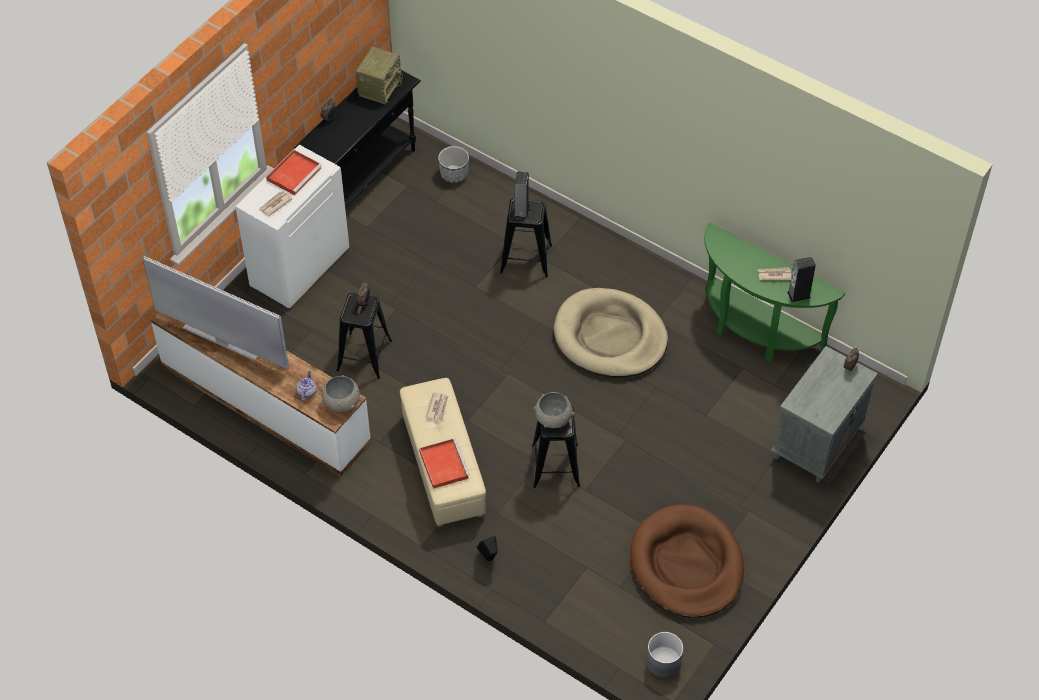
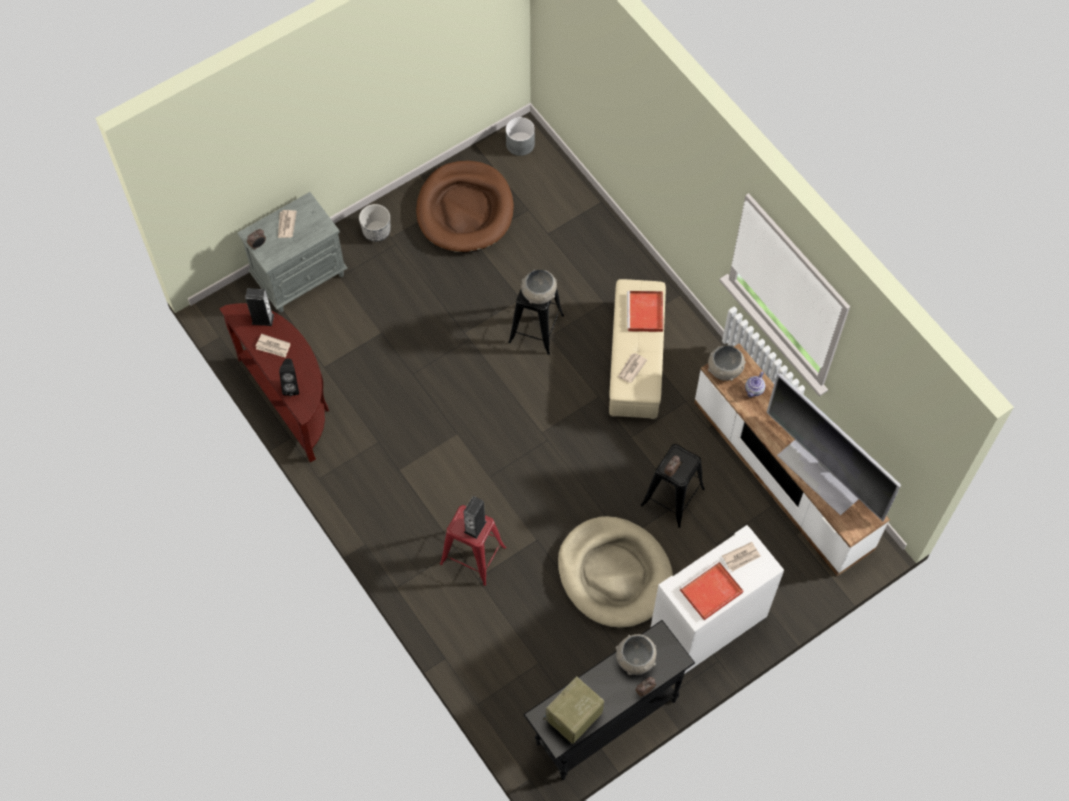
camera: 160 degrees left, 10 degrees up
planter [438,146,469,183] -> planter moved to [359,204,390,242]
black speaker [477,536,498,561] -> black speaker moved to [279,358,299,396]
black stool [500,198,552,278] -> red stool [440,505,506,586]
beige dog bed [554,288,668,378] -> beige dog bed moved to [558,516,673,628]
green console table [705,223,845,362] -> brown console table [219,303,329,463]
none -> newspaper [278,210,297,238]
none -> grey bowl [616,634,657,675]

